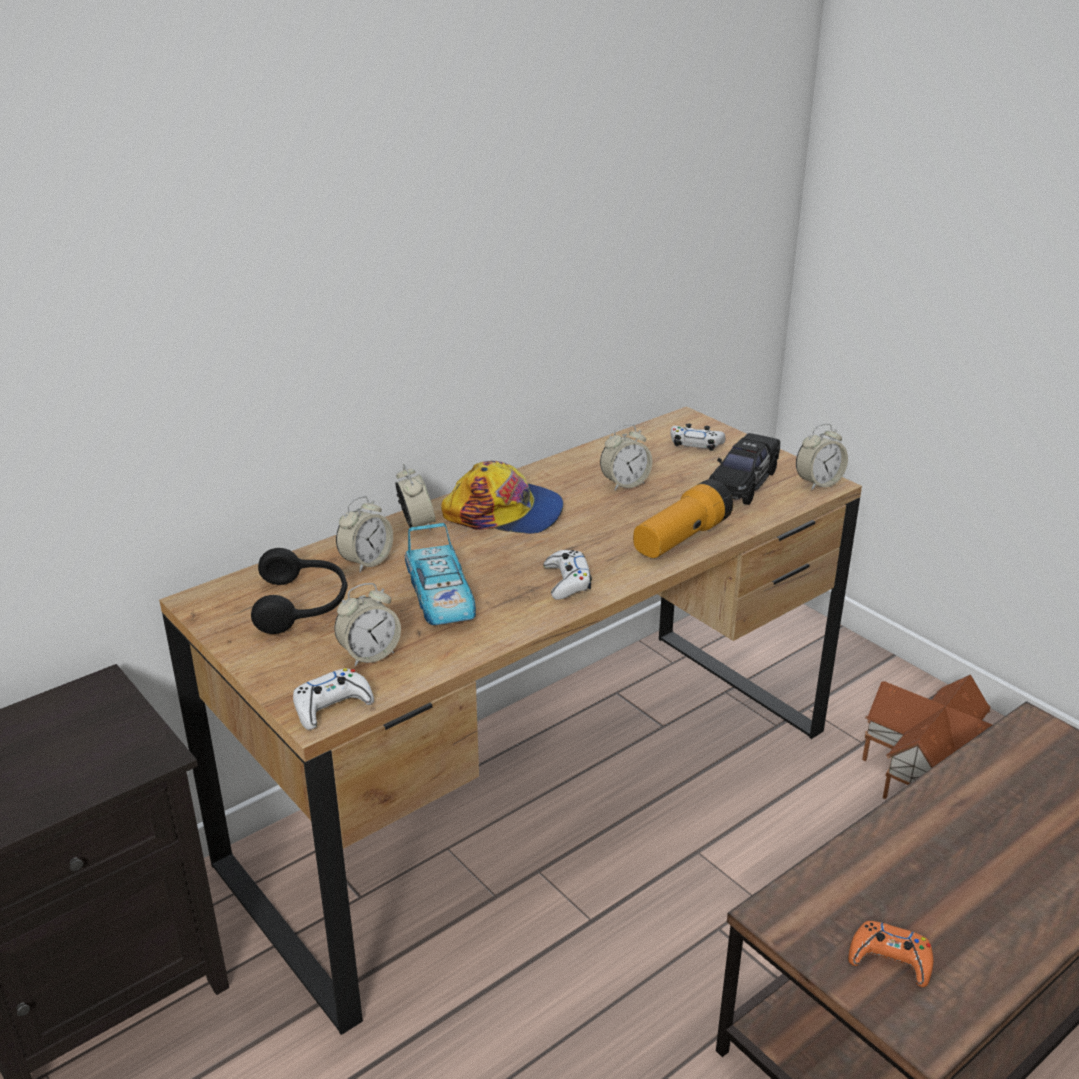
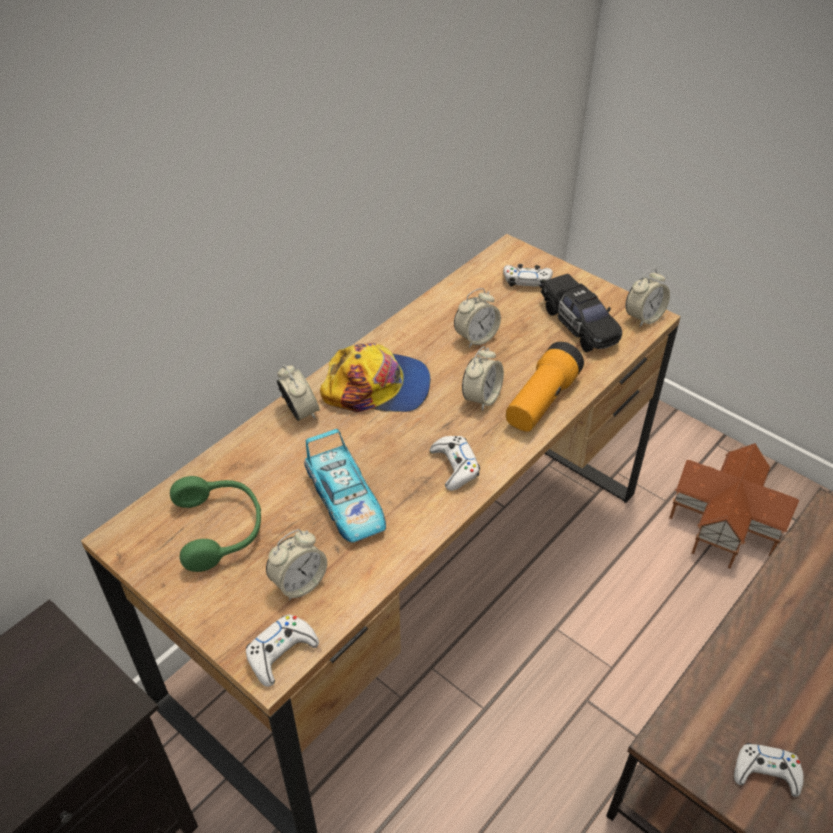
camera: 10 degrees left, 15 degrees up
black headphones [251,548,347,634] -> green headphones [170,476,261,572]
alarm clock [336,496,393,572] -> alarm clock moved to [462,346,504,411]
black toy car [709,433,780,505] -> black toy car turned 45 degrees counterclockwise [541,274,622,352]
orange game controller [848,920,933,987] -> white game controller [734,743,804,797]

